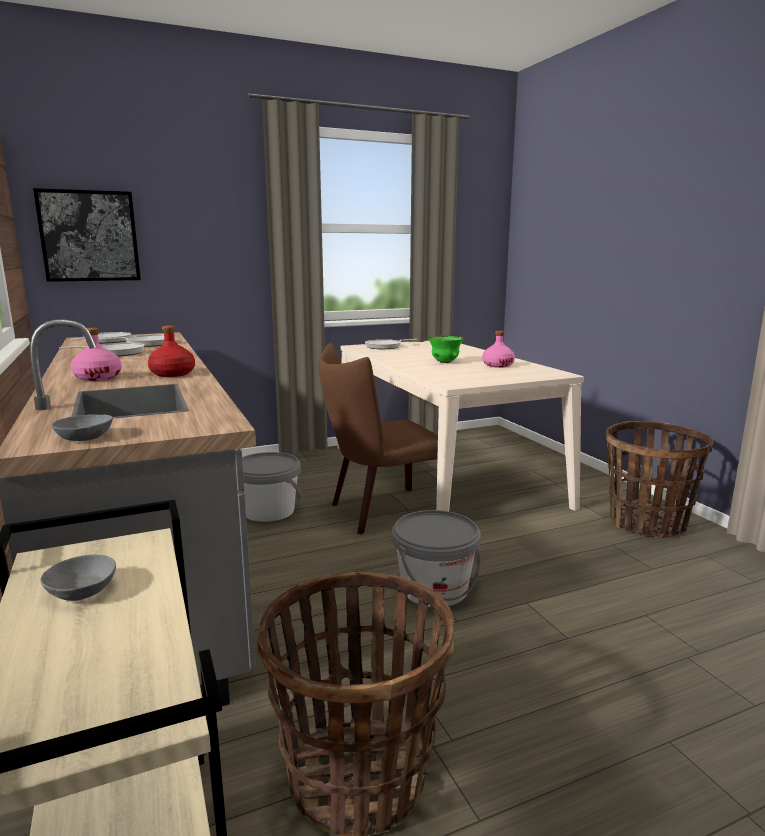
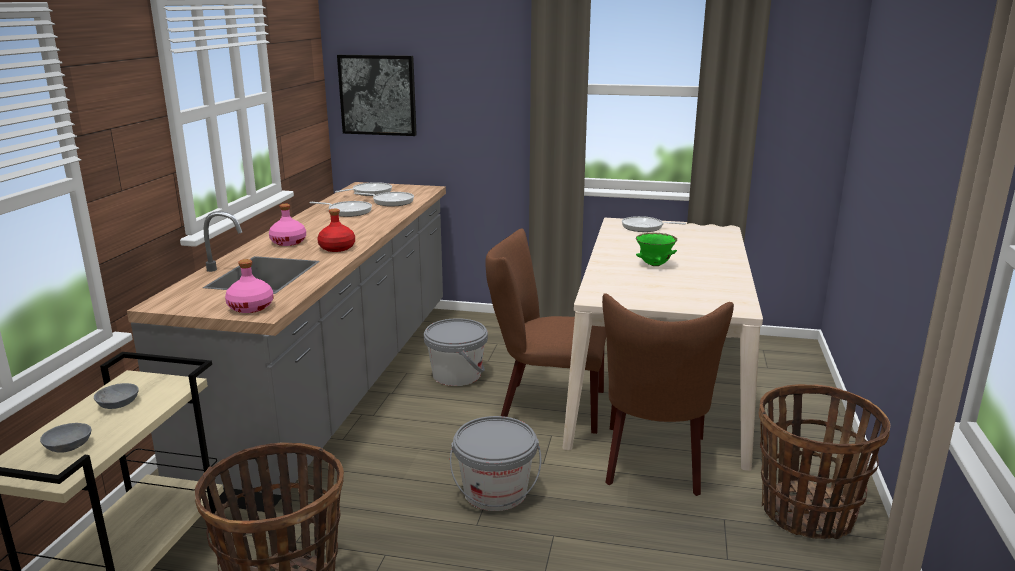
camera: 35 degrees right, 5 degrees up
grey bowl [52,414,113,441] -> grey bowl moved to [40,423,91,453]
pink bottle [482,331,515,368] -> pink bottle moved to [225,259,274,313]
none -> brown chair [602,293,734,496]

